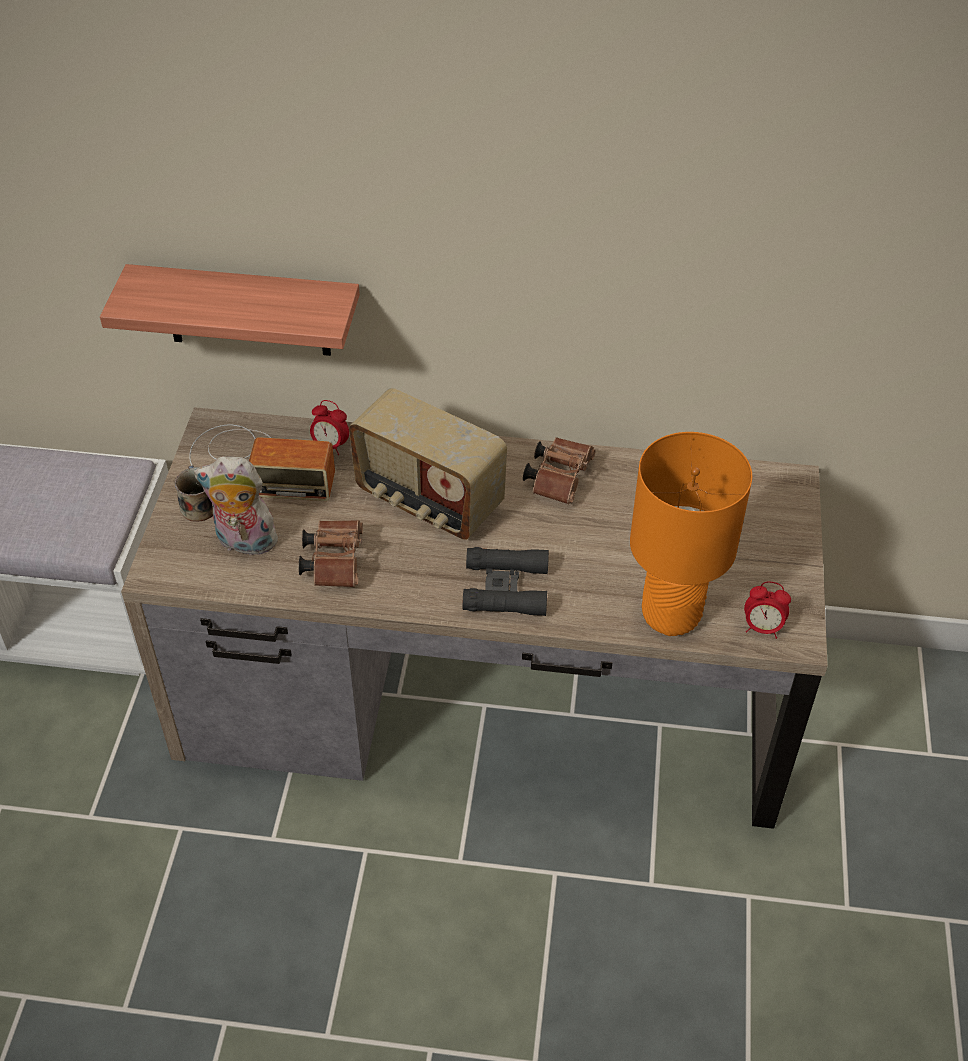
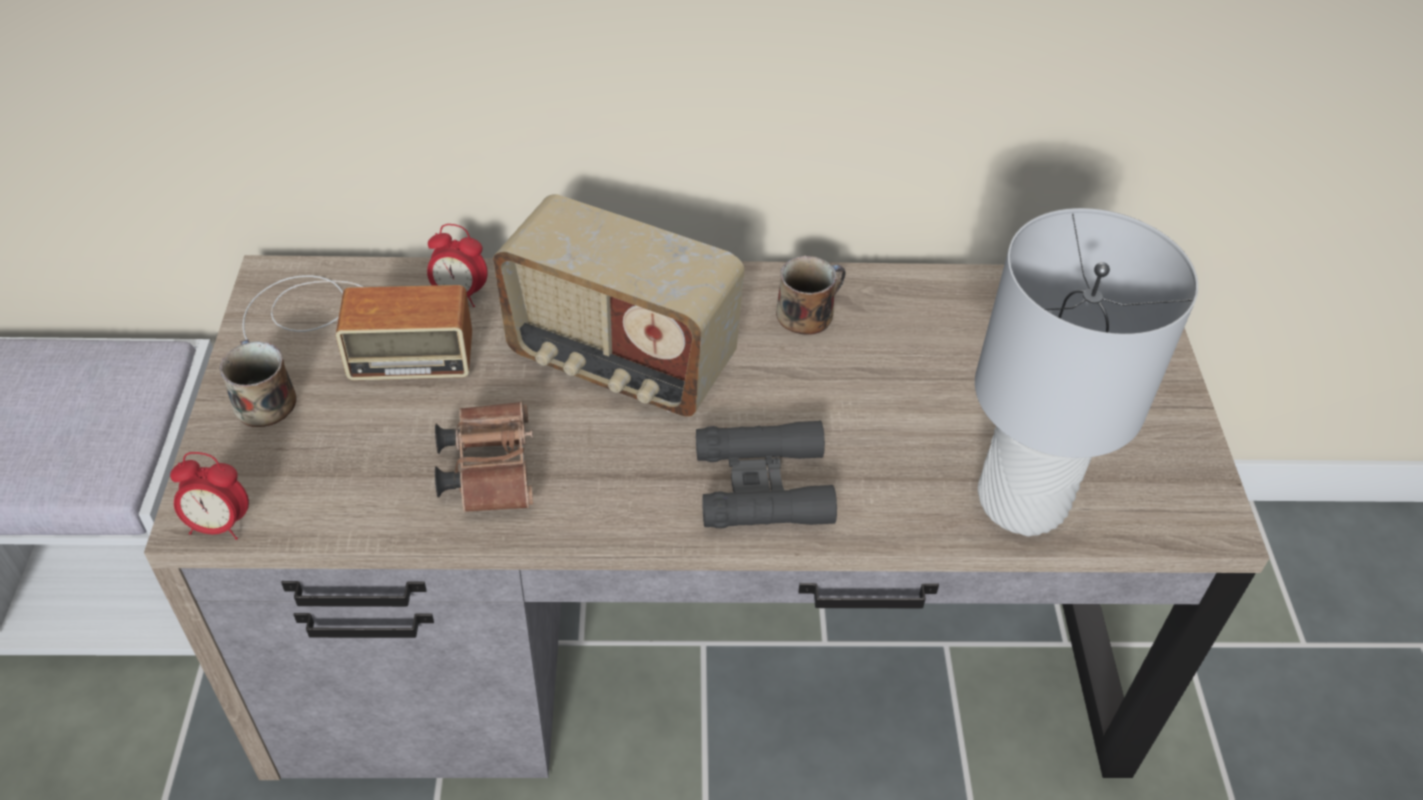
camera: 10 degrees left, 0 degrees up
shelf [100,264,360,356] -> none
plush toy [194,456,281,556] -> none
brown binoculars [523,437,596,505] -> mug [776,256,846,335]
orange table lamp [630,432,752,636] -> grey table lamp [975,208,1198,537]
alarm clock [744,582,791,639] -> alarm clock moved to [170,452,249,540]

